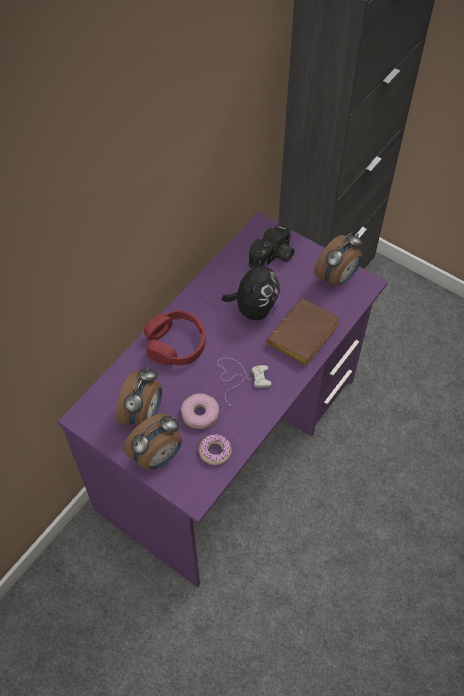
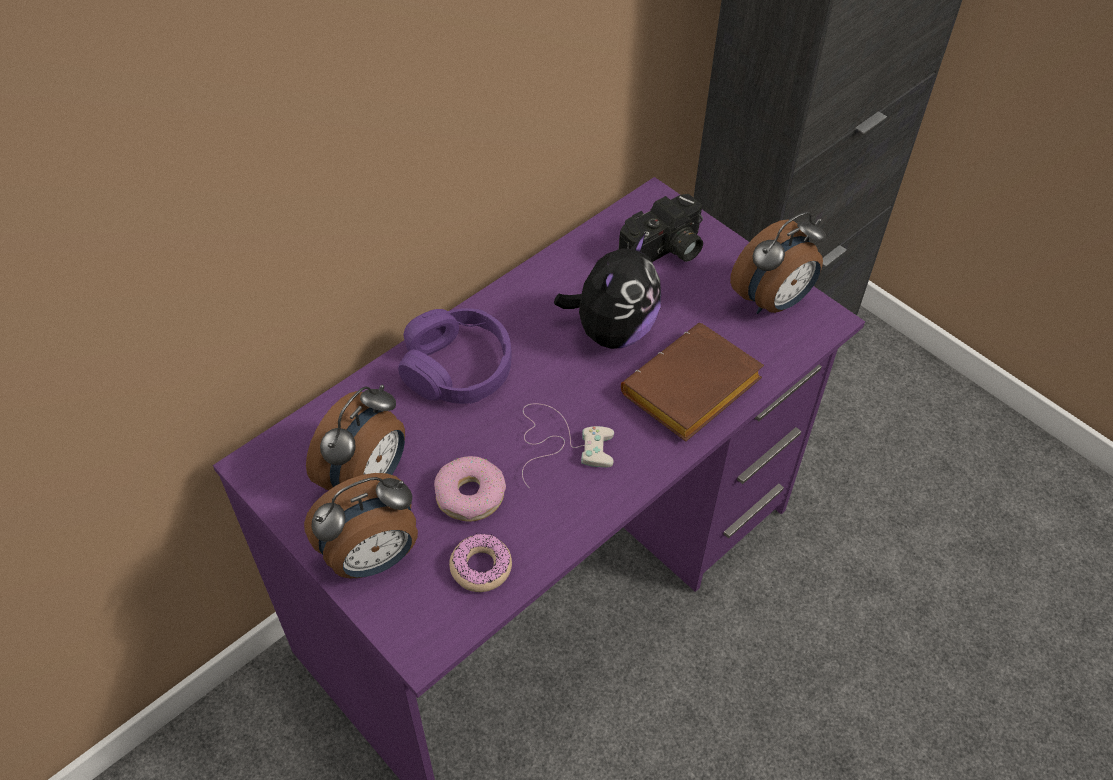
camera: 10 degrees right, 5 degrees down
red headphones [144,310,206,366] -> purple headphones [398,308,511,404]

